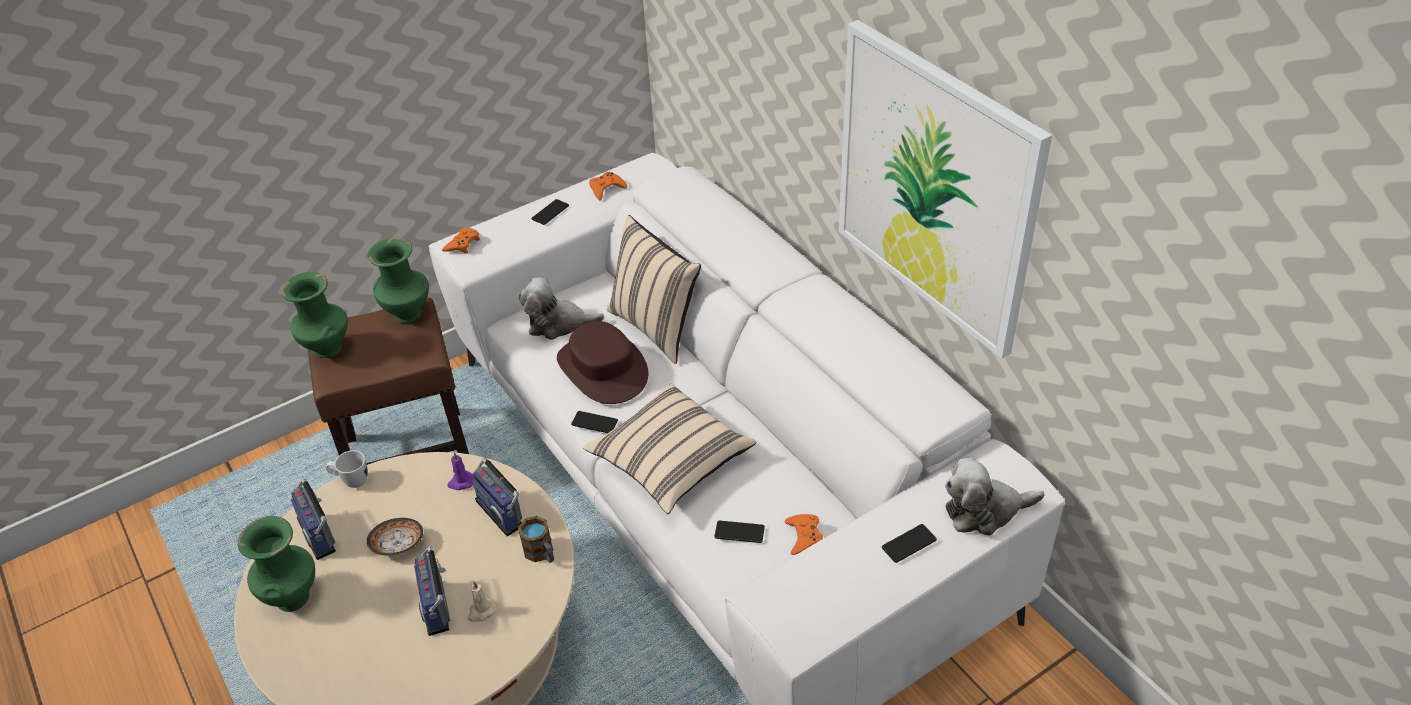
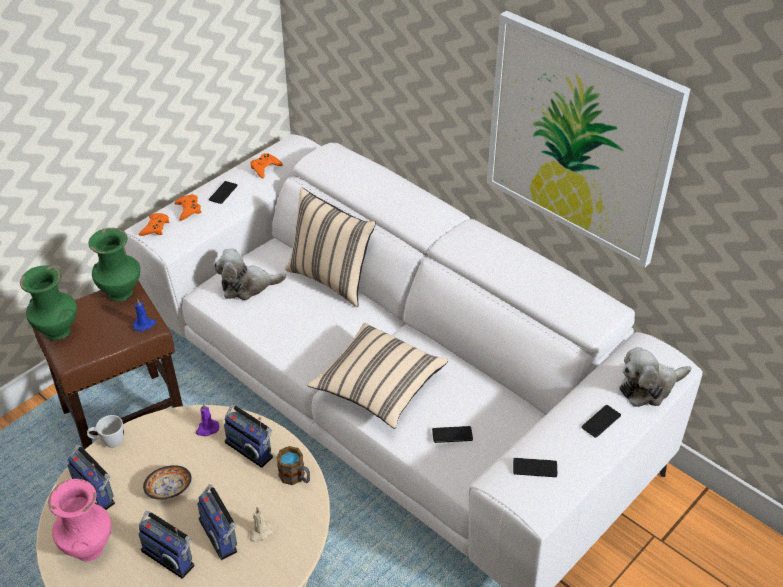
camera: 15 degrees left, 0 degrees up
green vase [238,516,315,612] -> pink vase [48,479,111,561]
brown hat [557,321,648,404] -> none
phone [571,411,618,433] -> phone moved to [513,458,557,477]
orange game controller [785,514,823,555] -> orange game controller moved to [174,194,201,221]
none -> blue candle [133,299,156,331]
none -> radio [138,511,194,579]

